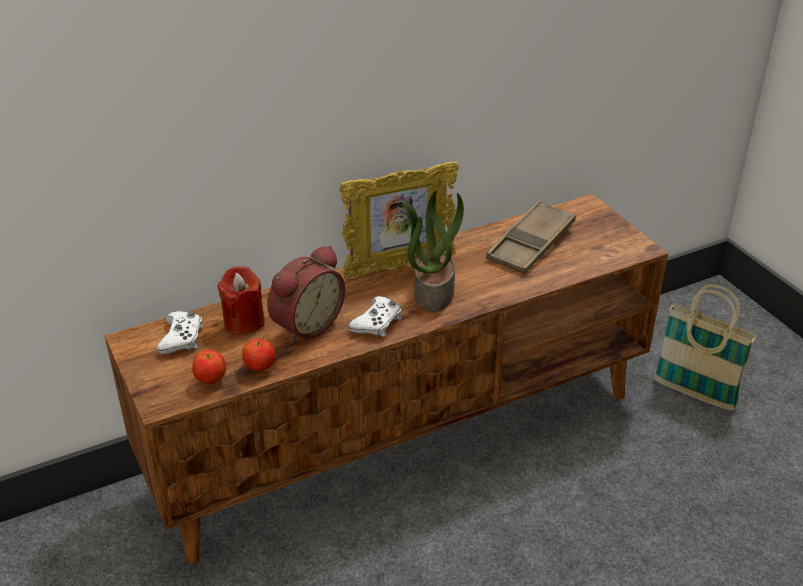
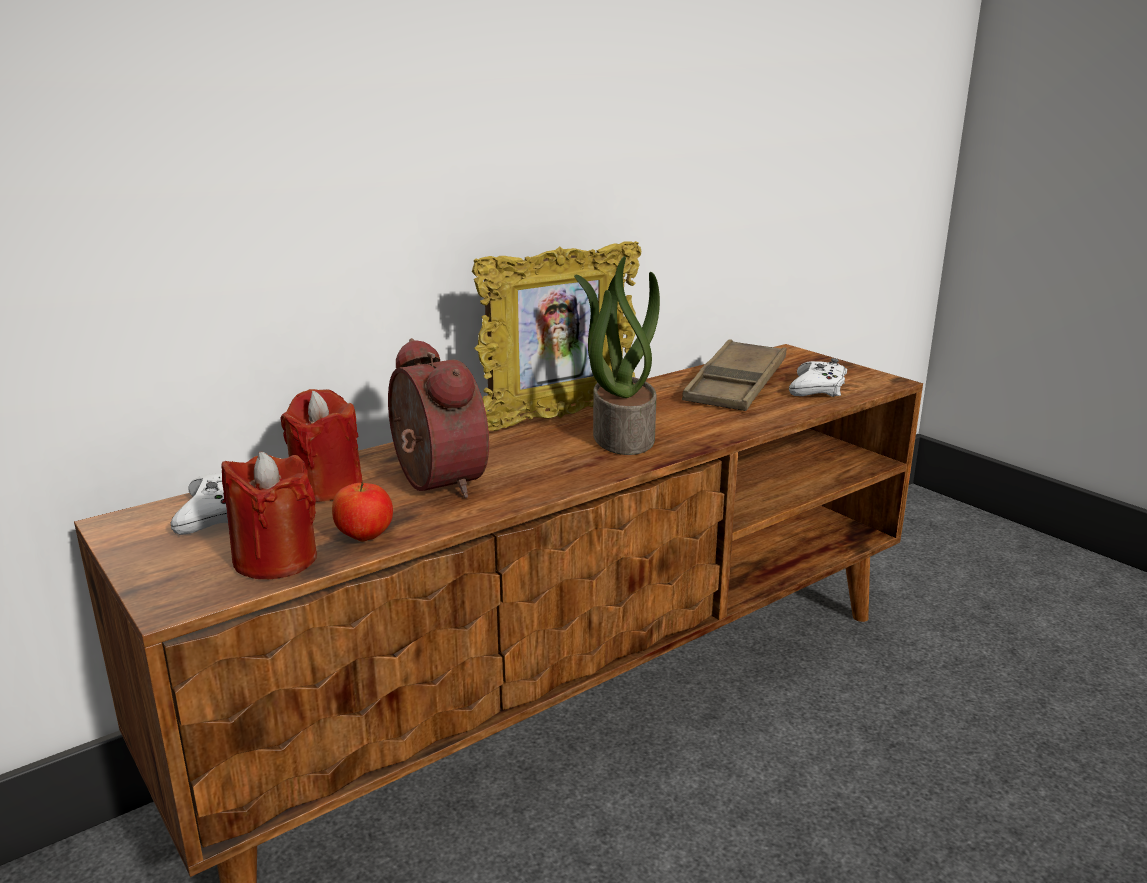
camera: 10 degrees left, 15 degrees down
apple [192,350,226,384] -> red candle [221,452,317,579]
alarm clock [267,245,345,343] -> alarm clock turned 60 degrees counterclockwise [388,338,489,498]
white game controller [348,296,402,337] -> white game controller moved to [789,358,847,397]
basket [653,284,757,411] -> none

